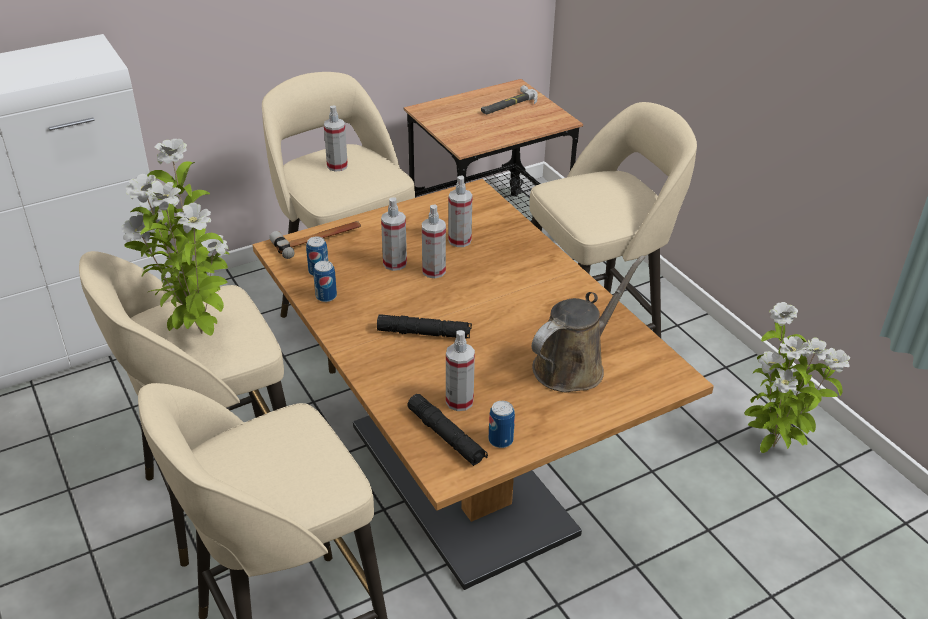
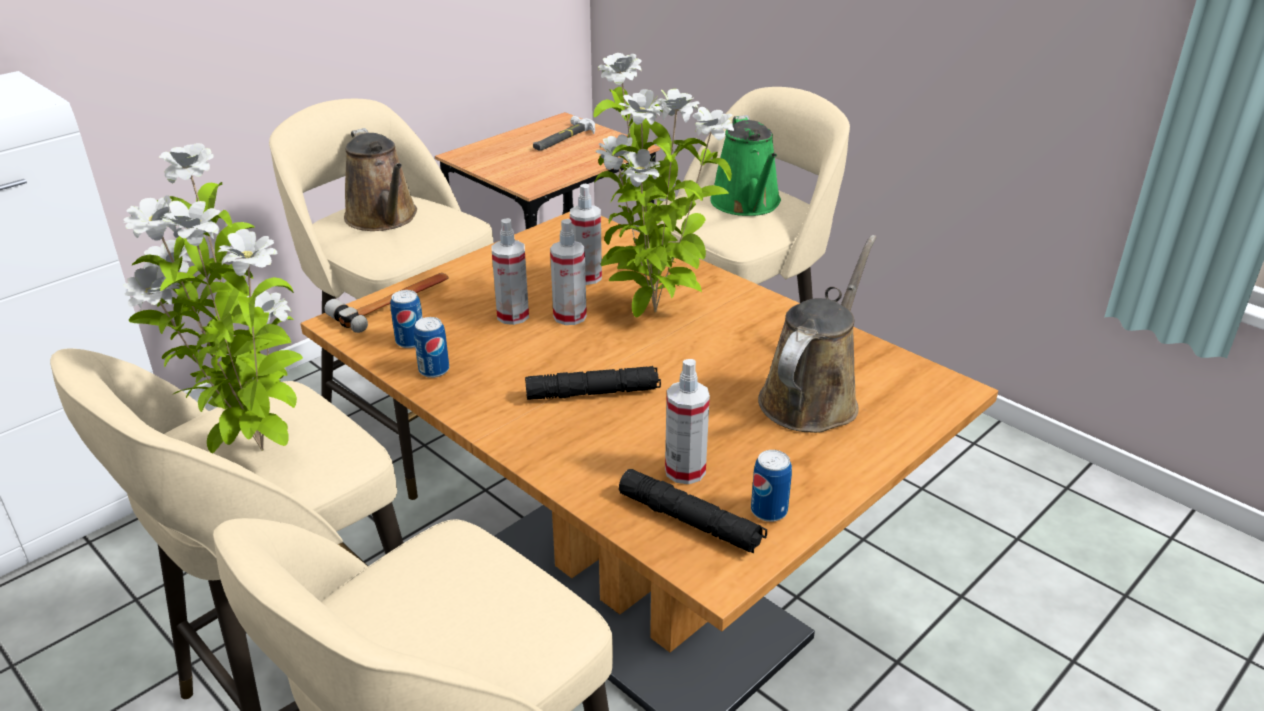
camera: 15 degrees left, 5 degrees down
spray bottle [324,106,348,172] -> brown watering can [344,128,417,231]
potted plant [744,302,850,453] -> potted plant moved to [594,53,734,318]
none -> green watering can [710,115,781,216]

